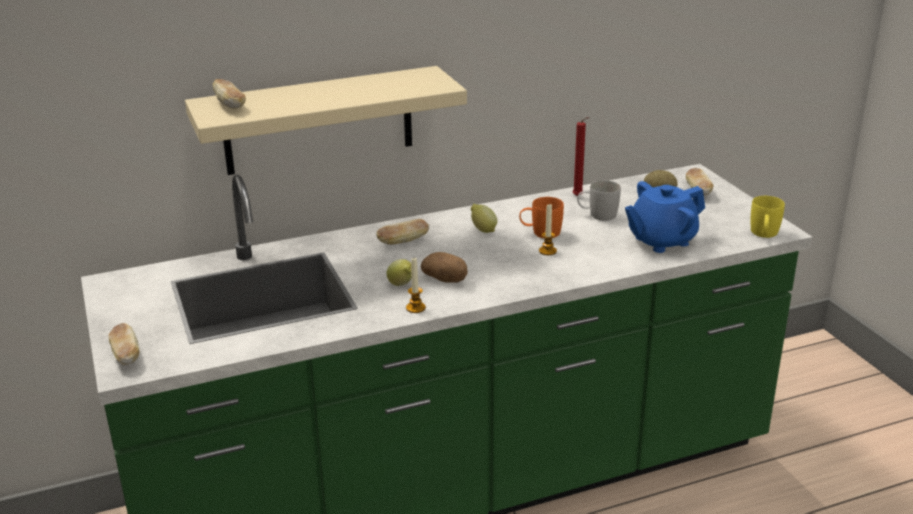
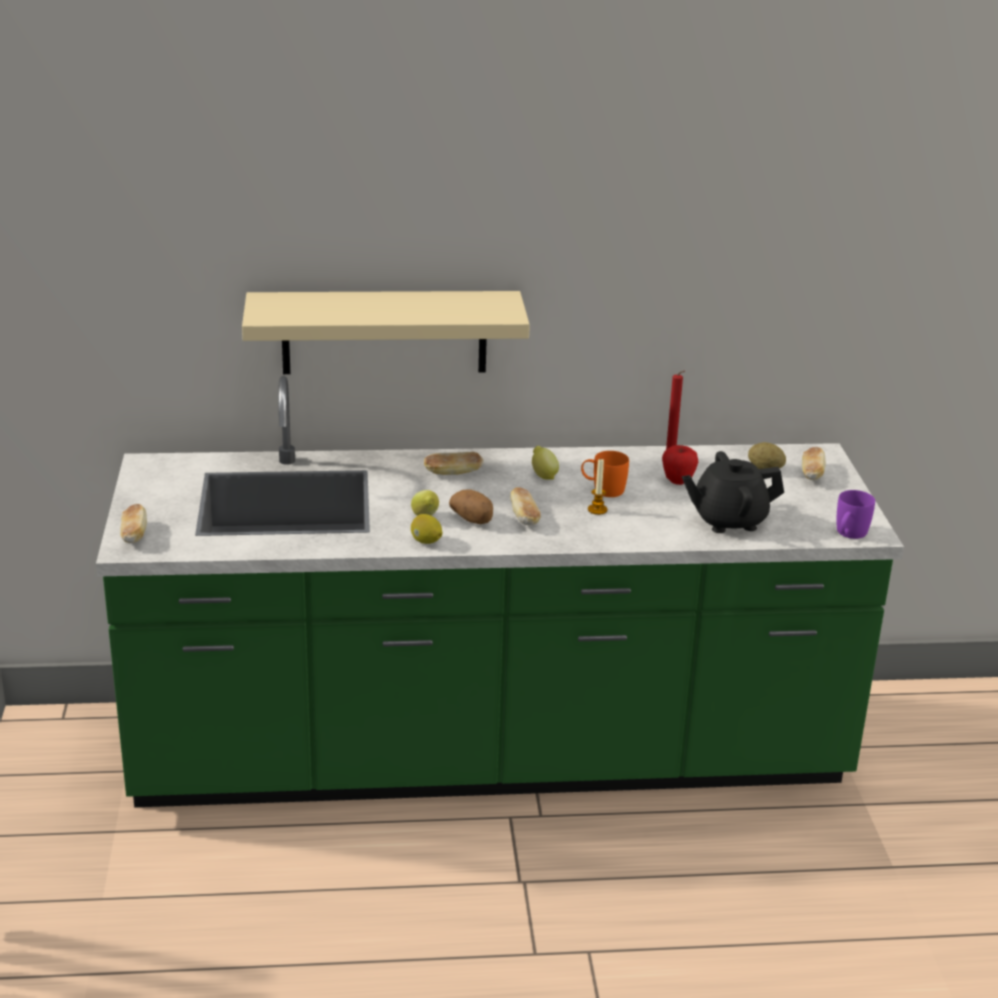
camera: 15 degrees right, 0 degrees up
bread [213,79,246,109] -> bread moved to [511,487,540,526]
candle [406,258,426,313] -> lemon [411,514,442,544]
white mug [577,180,621,221] -> apple [662,445,698,485]
blue teapot [625,181,705,253] -> black teapot [682,451,784,533]
yellow mug [751,196,785,238] -> purple mug [837,490,875,539]

